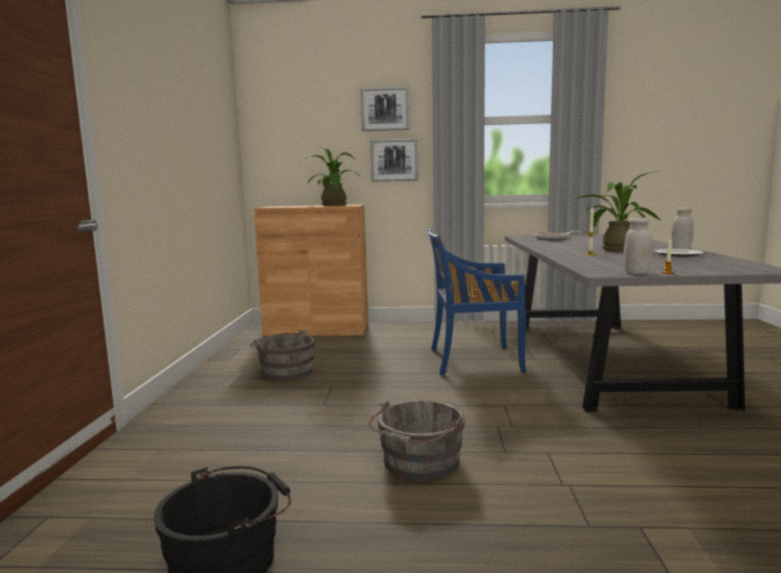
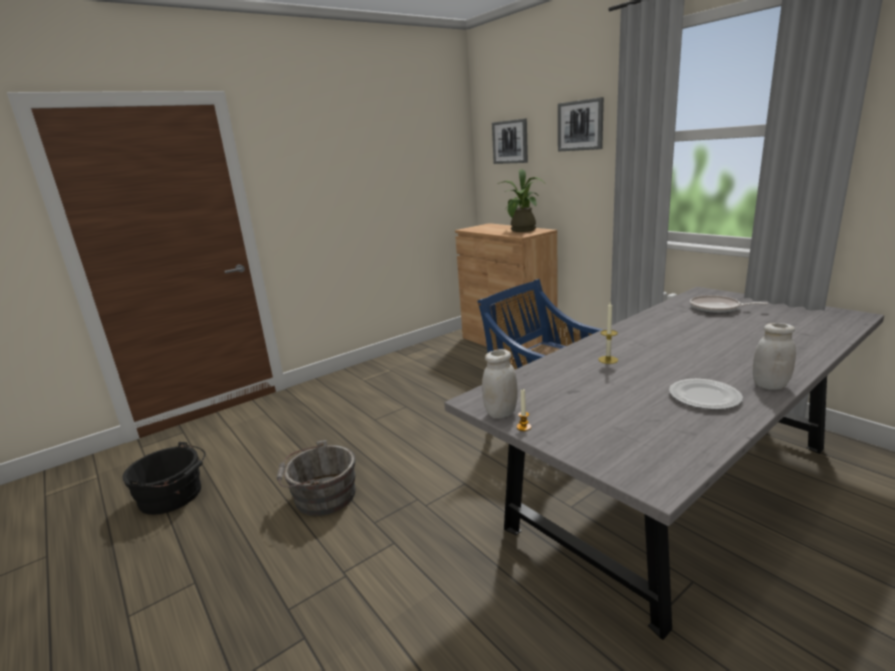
camera: 50 degrees right, 10 degrees up
grey bucket [250,330,315,381] -> none
picture [371,138,418,182] -> picture moved to [492,118,528,164]
potted plant [575,171,662,252] -> none

